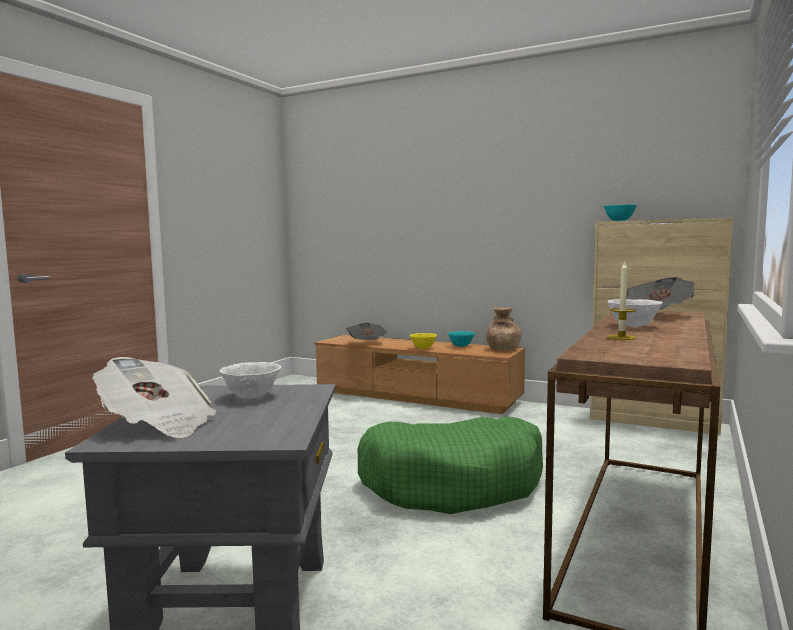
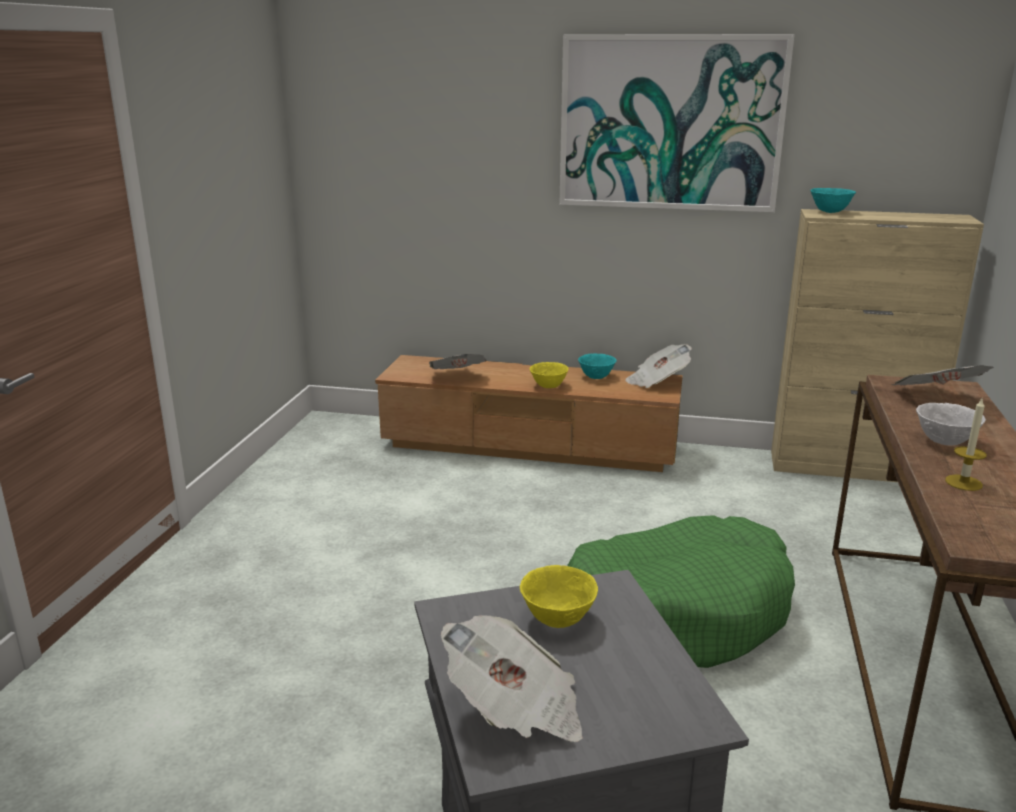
camera: 15 degrees left, 15 degrees up
white bowl [220,362,281,399] -> yellow bowl [520,565,598,628]
brown vase [486,308,521,350] -> newspaper [625,344,692,388]
none -> picture [559,34,795,212]

